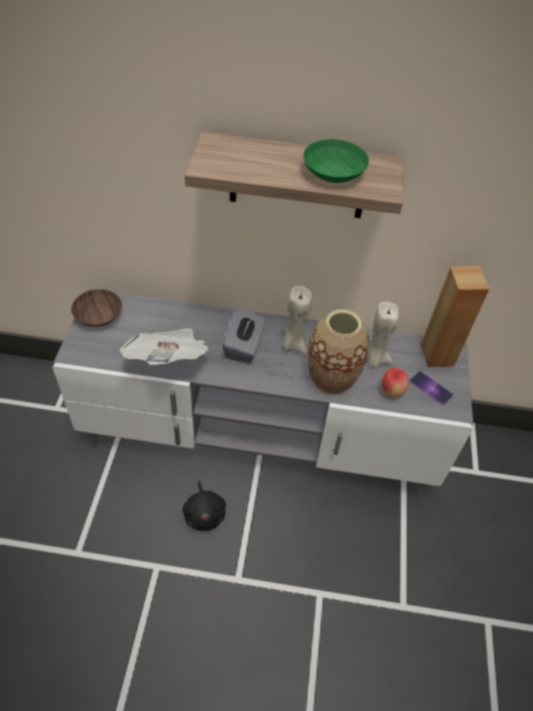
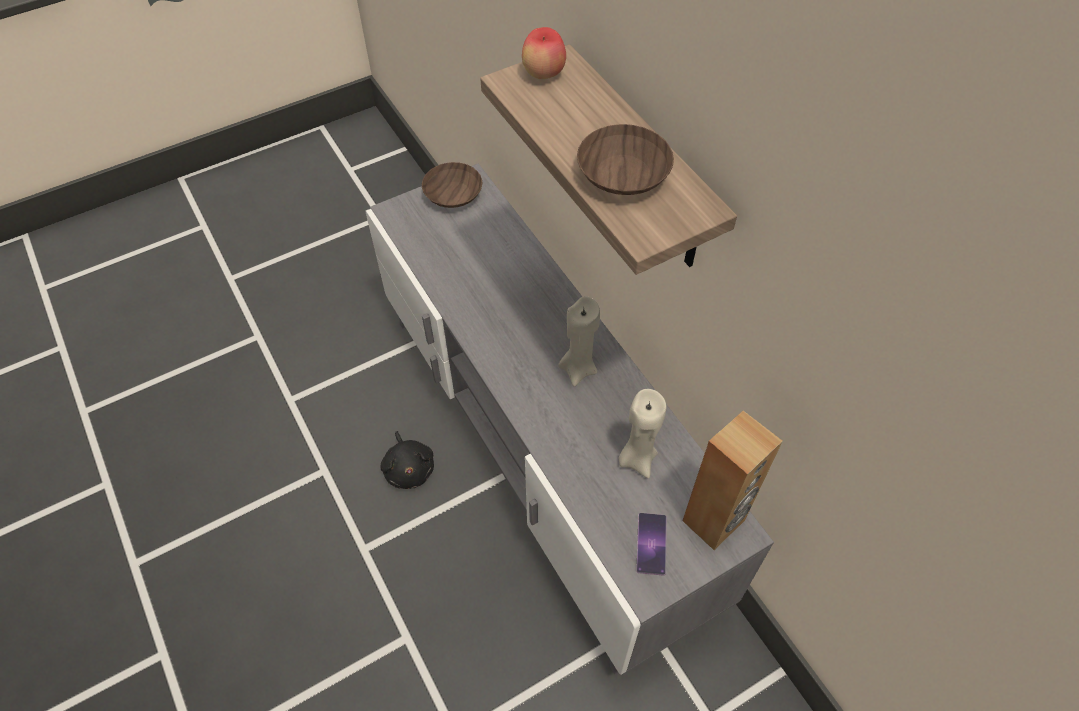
camera: 55 degrees right, 5 degrees up
newspaper [119,328,210,365] -> none
black plush toy [182,481,226,531] -> black plush toy turned 60 degrees counterclockwise [381,431,434,489]
grey tissue box [222,307,266,363] -> none
green bowl [303,139,369,183] -> brown bowl [577,124,674,195]
vase [308,309,369,394] -> none
apple [382,368,409,397] -> apple moved to [522,27,566,79]

